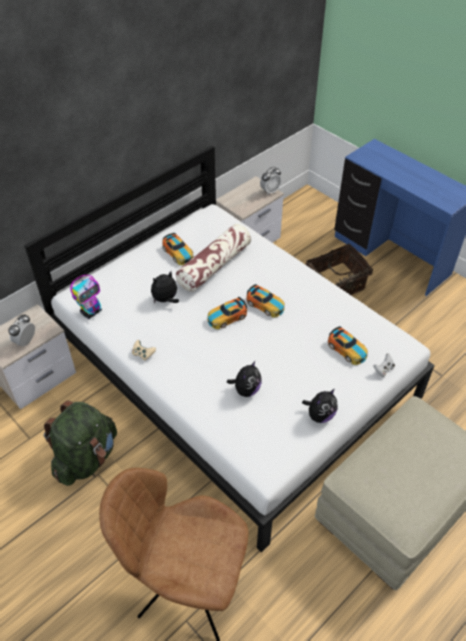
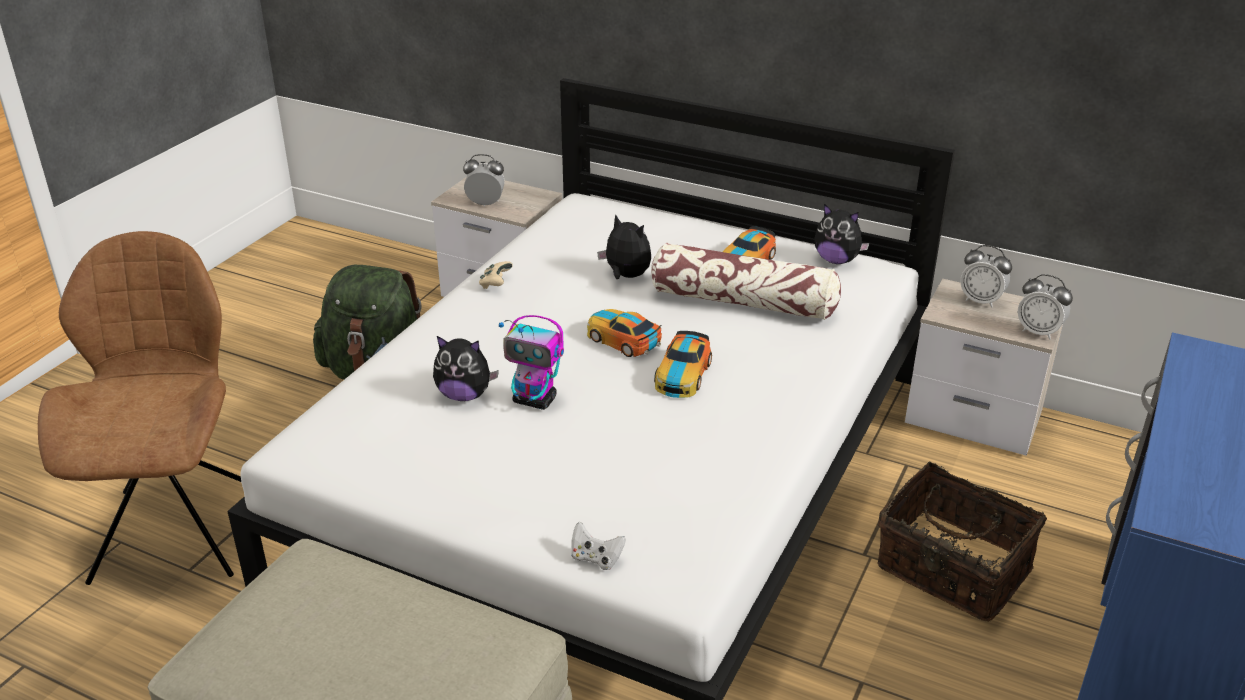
camera: 70 degrees right, 15 degrees down
toy robot [70,275,102,319] -> toy robot moved to [499,315,564,410]
plush toy [302,389,338,423] -> plush toy moved to [814,204,870,264]
toy car [328,326,368,365] -> none
none -> alarm clock [960,245,1012,308]

